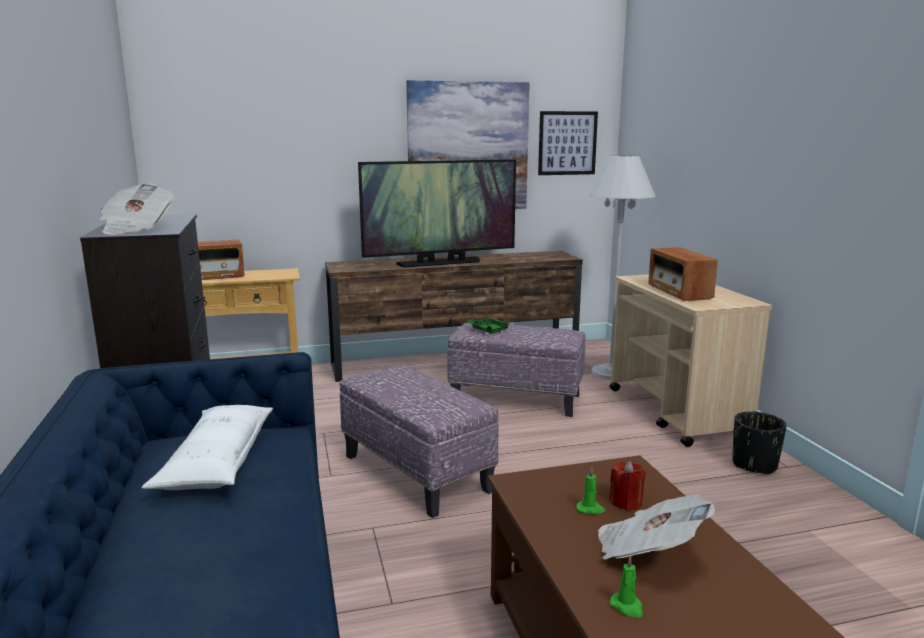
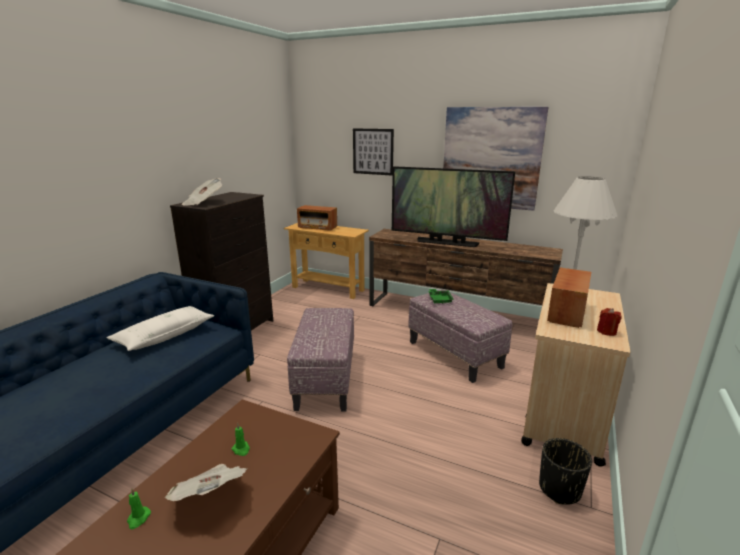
camera: 40 degrees right, 5 degrees up
picture [538,111,598,175] -> picture moved to [353,128,394,176]
red candle [609,461,646,511] -> red candle moved to [597,308,622,336]

